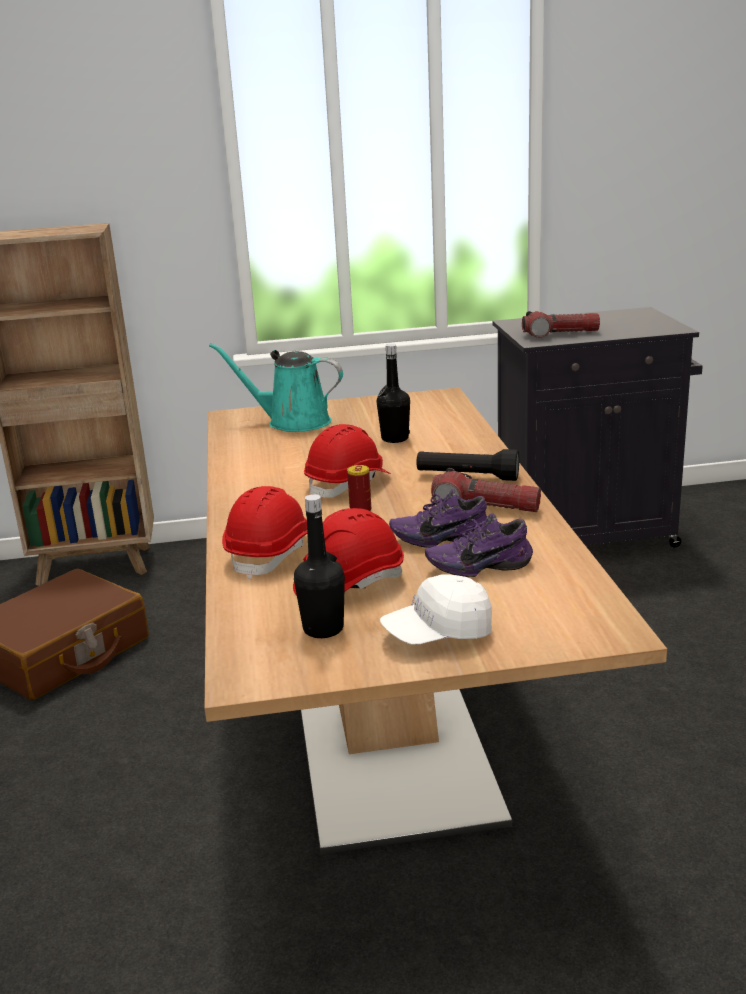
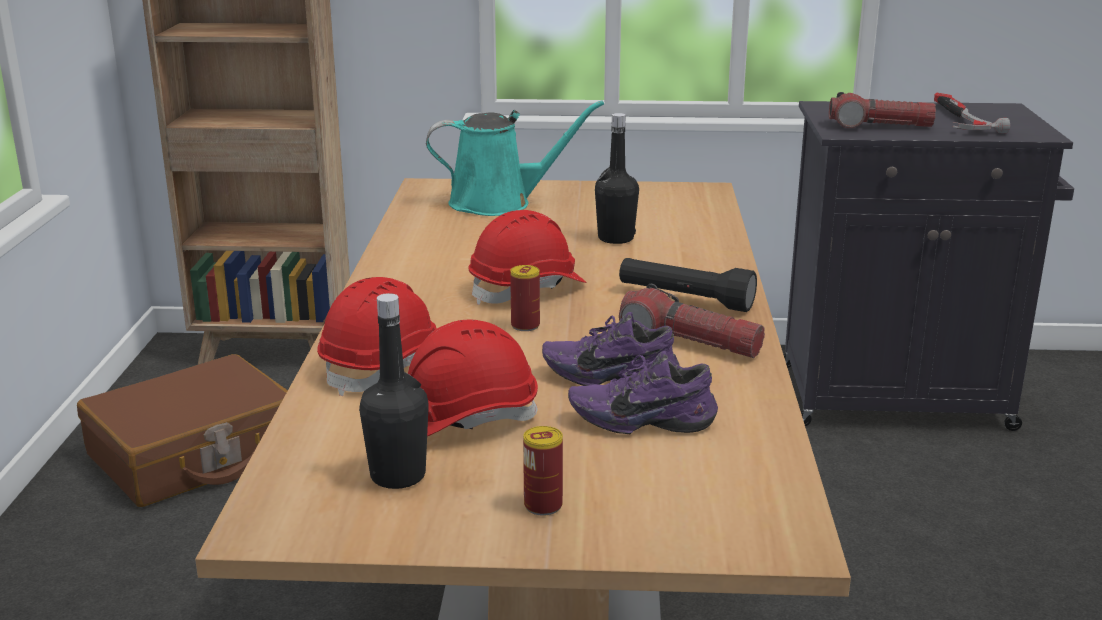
camera: 10 degrees right, 0 degrees up
turquoise watering can [209,343,343,432] -> turquoise watering can turned 150 degrees clockwise [426,100,604,216]
white cap [380,574,492,645] -> can [523,426,563,516]
none -> hammer [934,93,1010,133]

